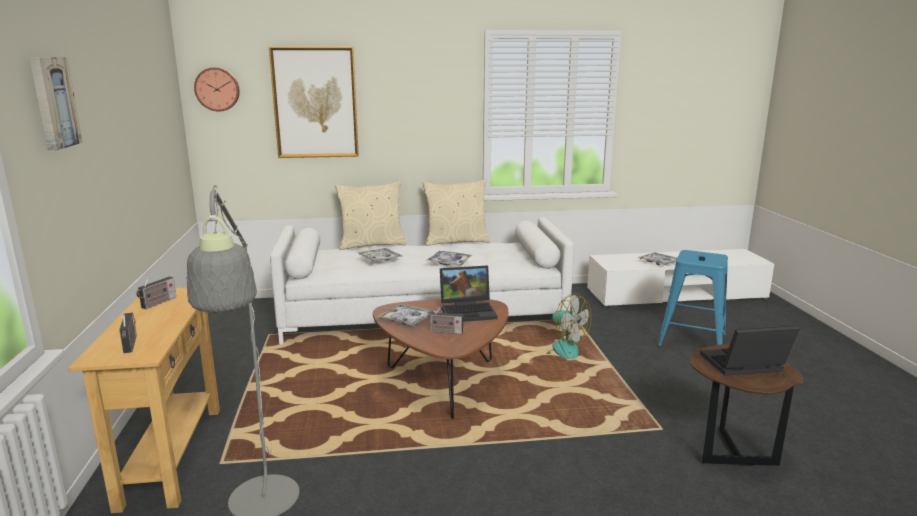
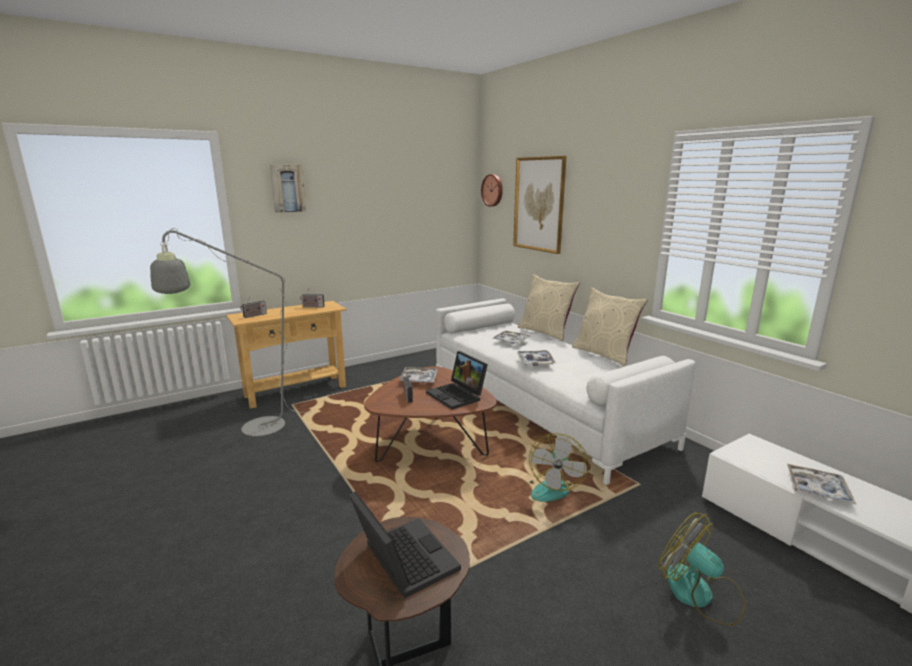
camera: 65 degrees right, 0 degrees up
blue stool [658,250,728,347] -> fan [658,513,745,626]

